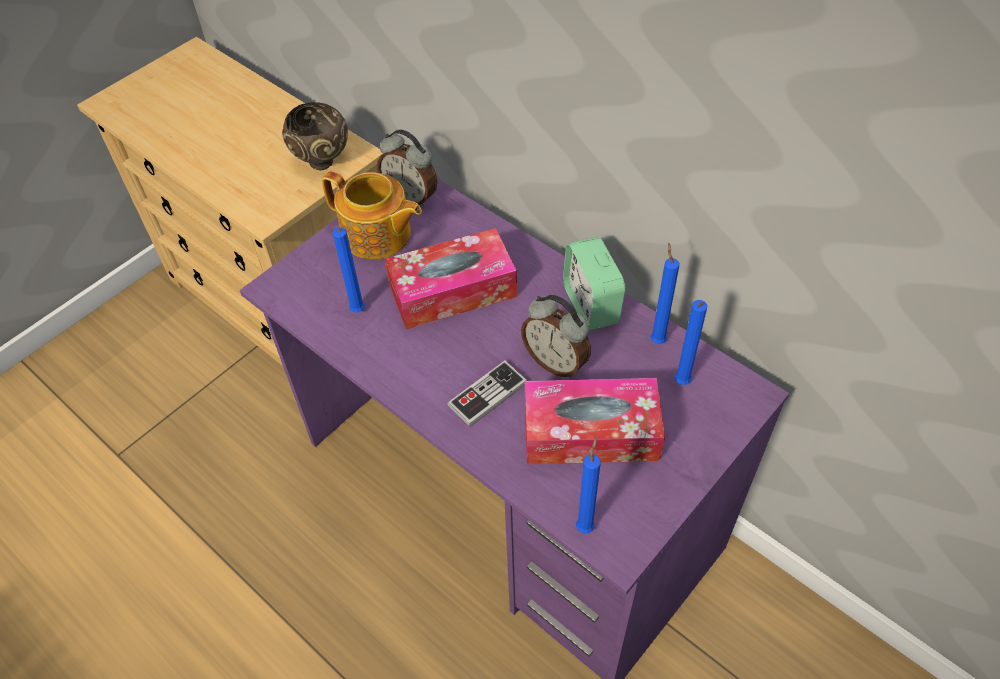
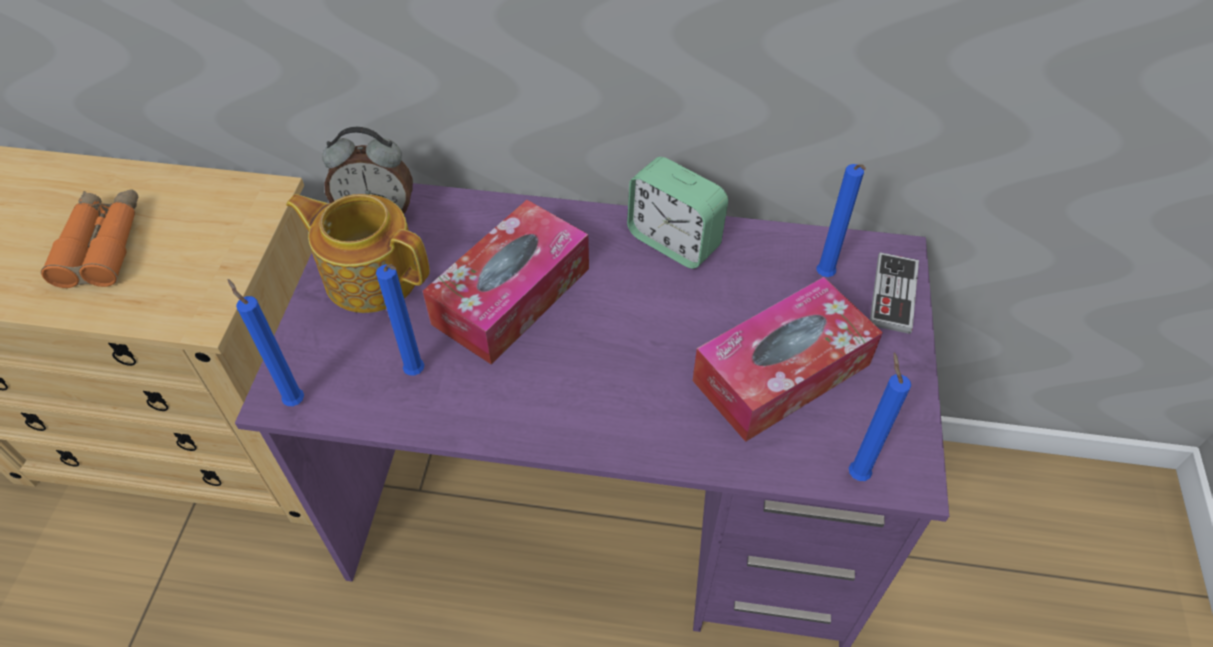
camera: 35 degrees left, 0 degrees up
brown bowl [282,102,348,170] -> none
teapot [322,171,422,259] -> teapot turned 150 degrees counterclockwise [286,194,430,313]
game controller [447,361,527,427] -> game controller moved to [870,252,919,334]
alarm clock [521,295,591,378] -> none
blue candle [651,243,679,344] -> blue candle moved to [228,279,304,406]
none -> orange binoculars [41,189,138,288]

